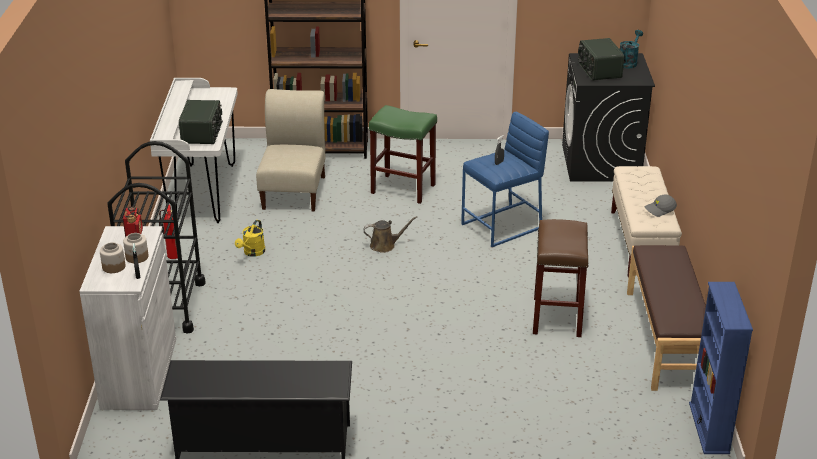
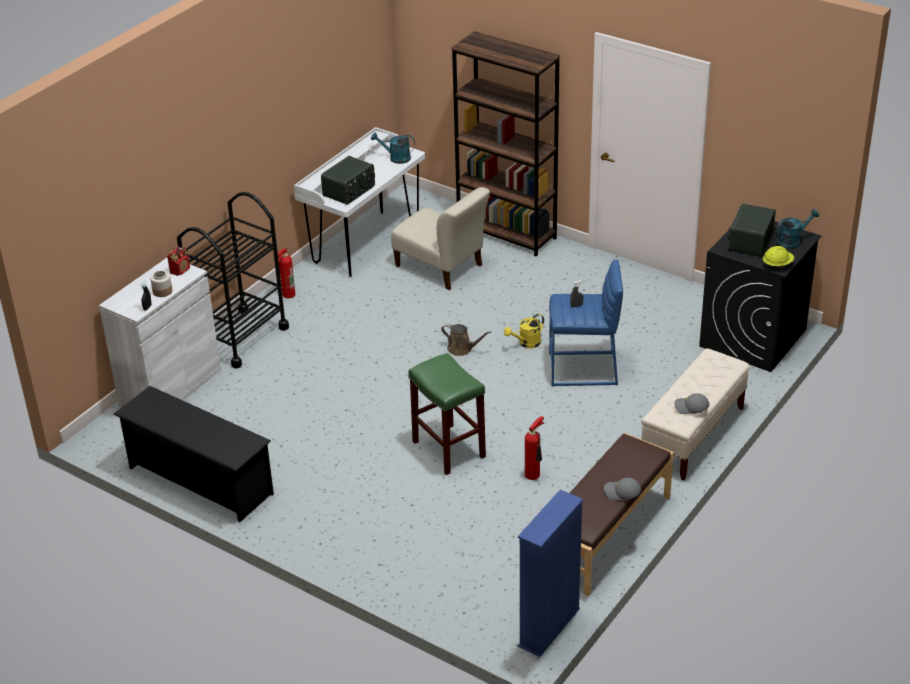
camera: 35 degrees right, 5 degrees up
jar [100,242,125,273] -> none
yellow watering can [235,220,265,257] -> yellow watering can moved to [504,314,544,348]
beige chair [256,89,325,212] -> beige chair turned 90 degrees clockwise [391,187,490,290]
green stool [369,105,437,204] -> green stool moved to [408,353,486,475]
brown stool [533,219,589,337] -> fire extinguisher [525,416,544,480]
none -> turquoise watering can [371,132,415,164]
none -> grey cap [604,478,641,500]
none -> yellow hard hat [763,246,794,269]

